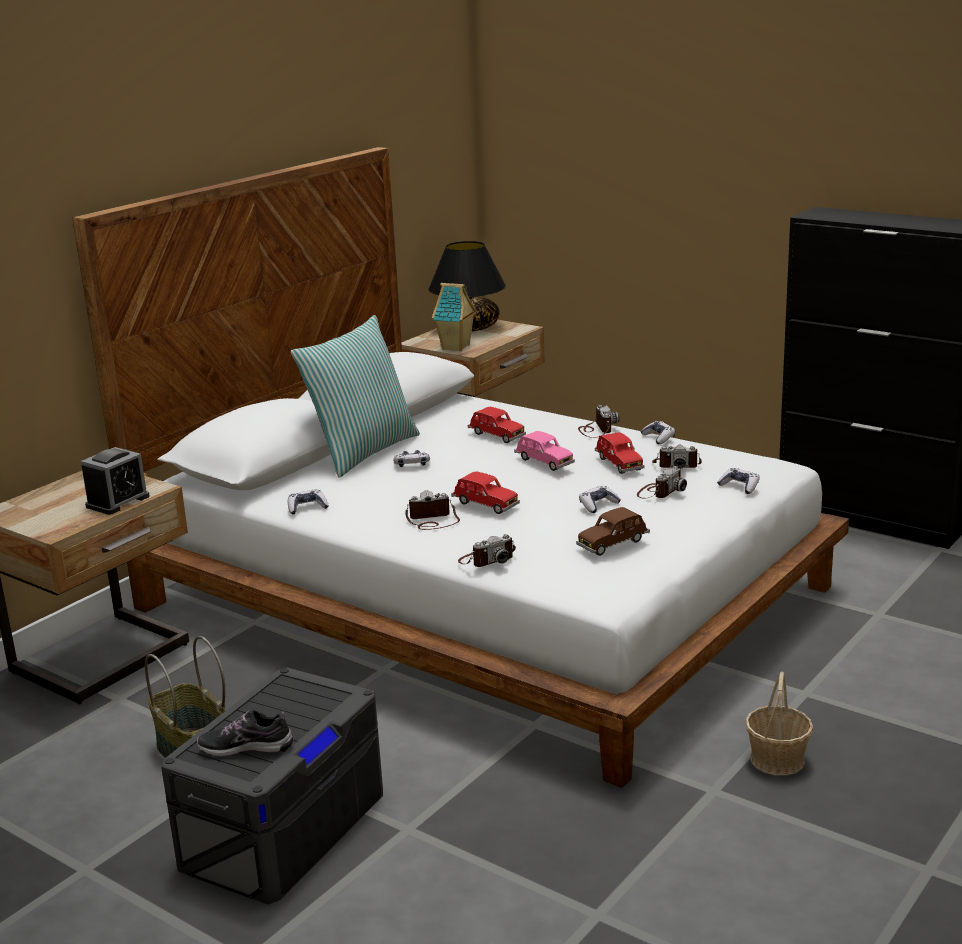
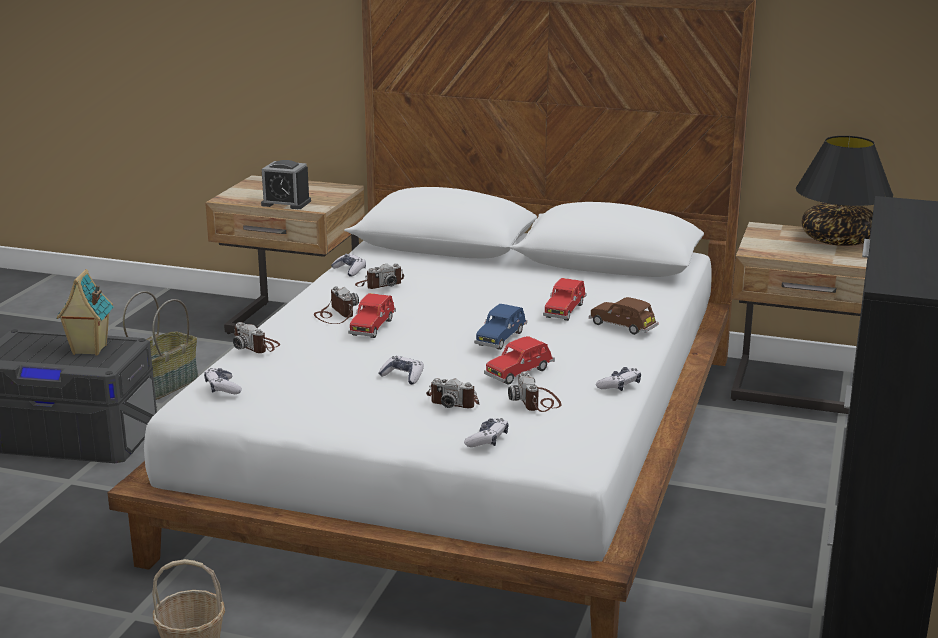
camera: 70 degrees right, 0 degrees up
shoe [197,710,293,757] -> none
pillow [291,315,420,478] -> none
game controller [393,450,430,467] -> game controller moved to [204,368,242,394]
toy house [432,283,476,351] -> toy house moved to [56,269,114,355]
pink toy car [514,431,575,471] -> blue toy car [474,304,527,350]
brown toy car [576,507,650,556] -> brown toy car moved to [589,297,658,335]
camera [578,405,619,438] -> camera moved to [355,263,404,289]

